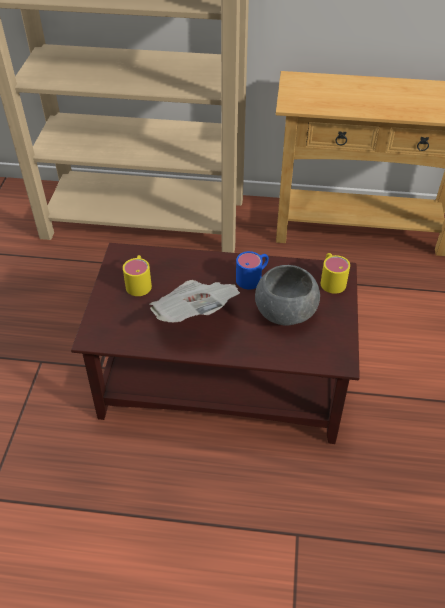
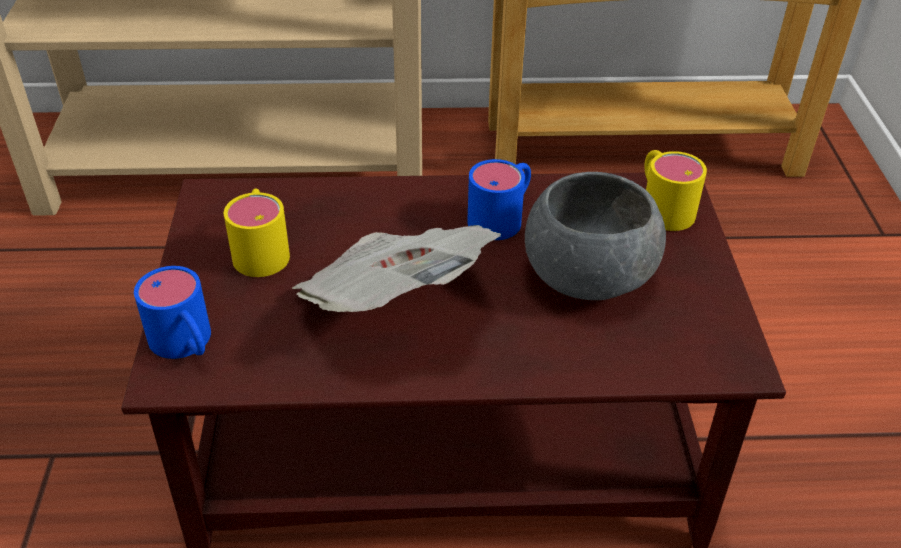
camera: 10 degrees left, 5 degrees down
none -> blue mug [134,266,211,359]

